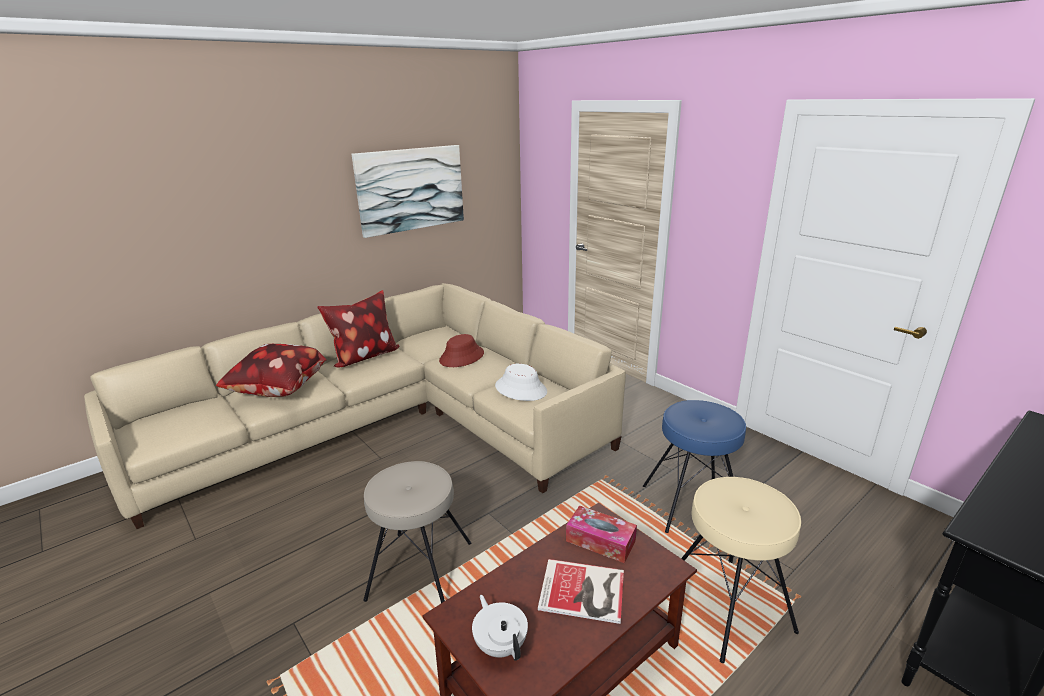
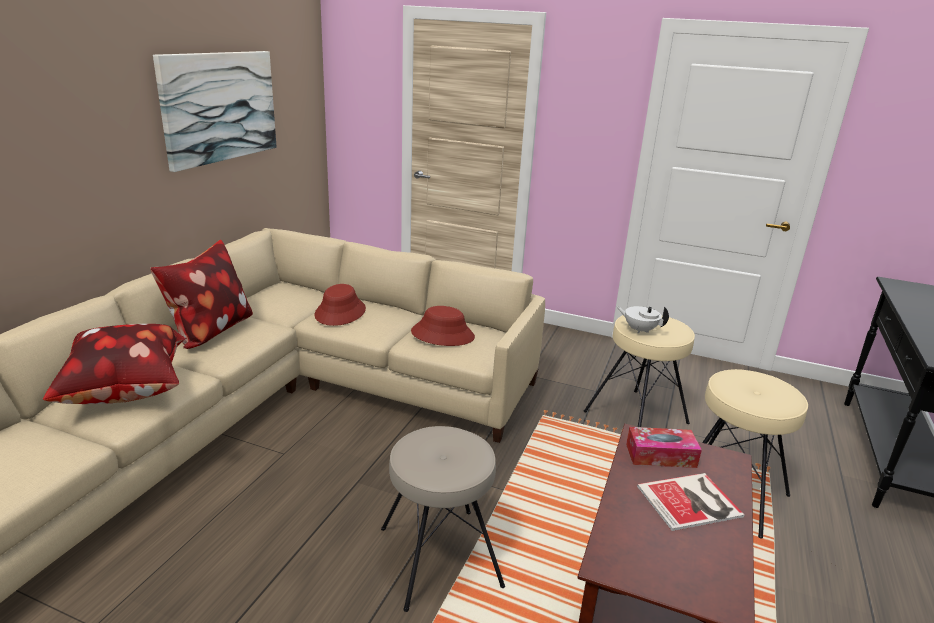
camera: 30 degrees left, 0 degrees up
white teapot [472,595,528,661] -> white teapot moved to [617,306,669,333]
white hat [495,364,547,401] -> red hat [411,306,475,346]
blue stool [643,400,746,533] -> beige stool [584,315,695,427]

